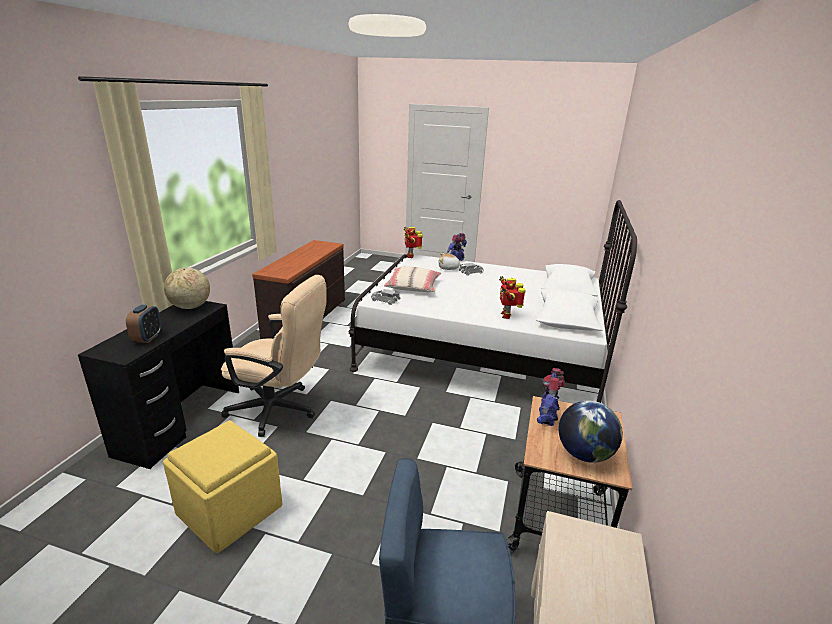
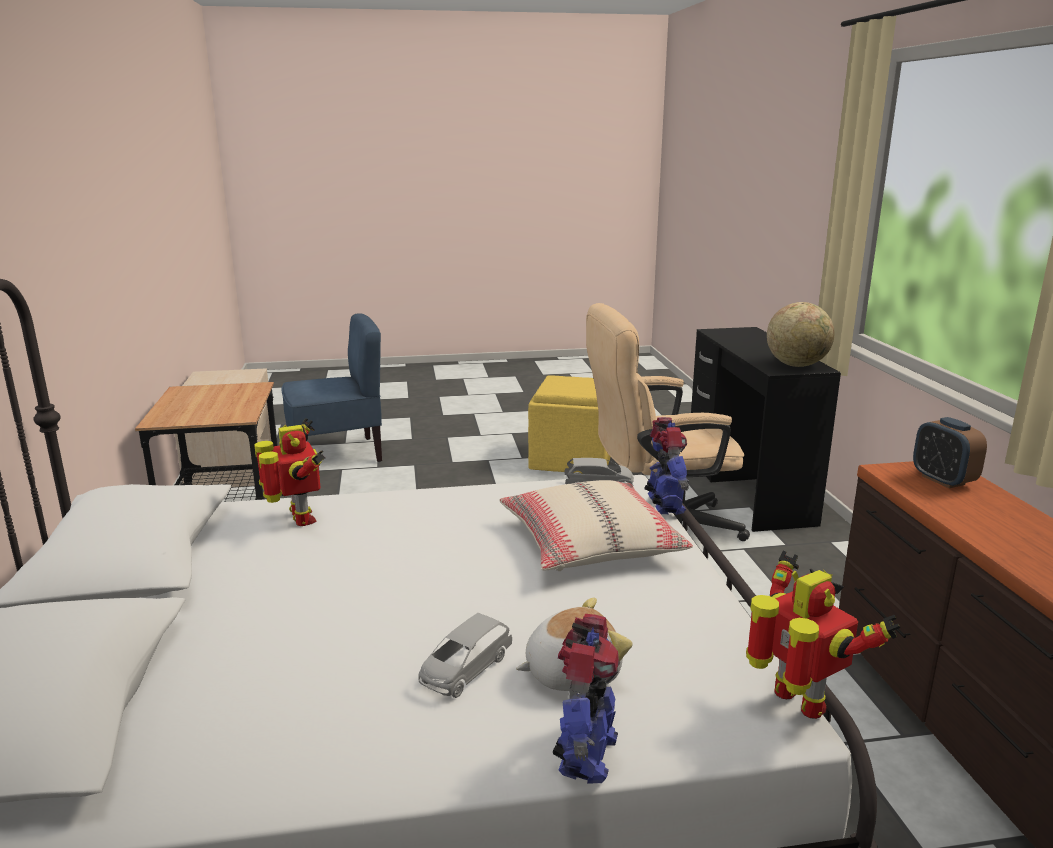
camera: 155 degrees right, 5 degrees down
alarm clock [126,305,162,343] -> alarm clock moved to [913,417,987,488]
toy robot [537,368,565,426] -> toy robot moved to [644,417,689,515]
globe [559,400,623,463] -> none

